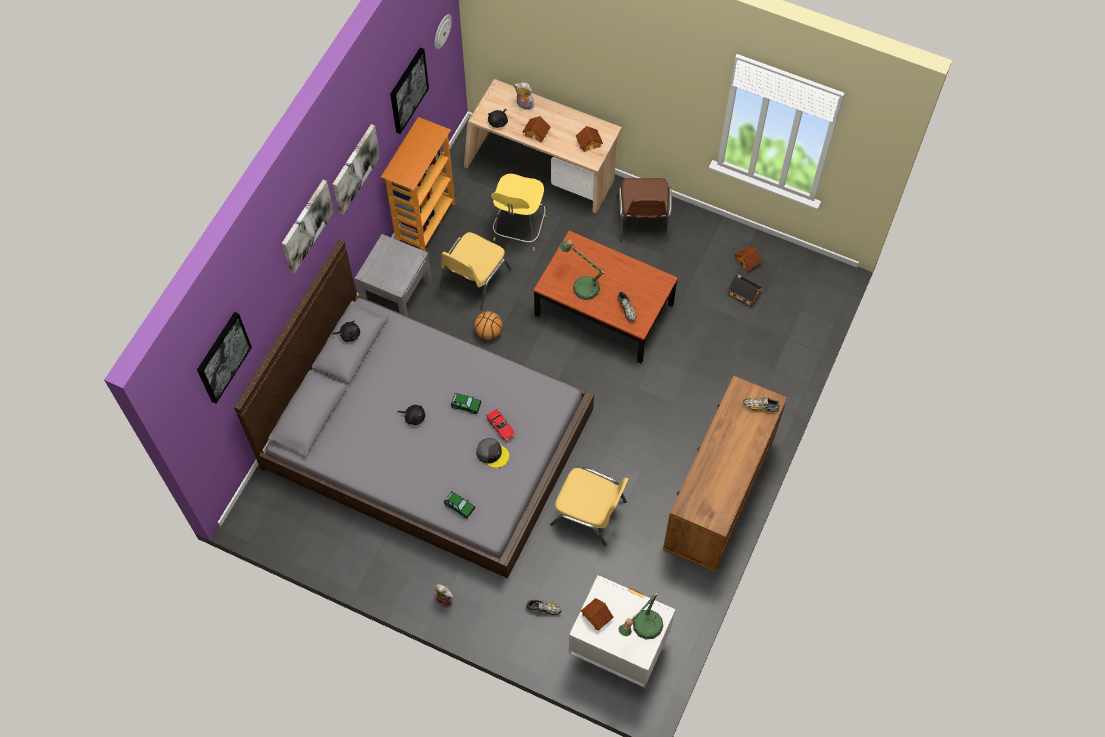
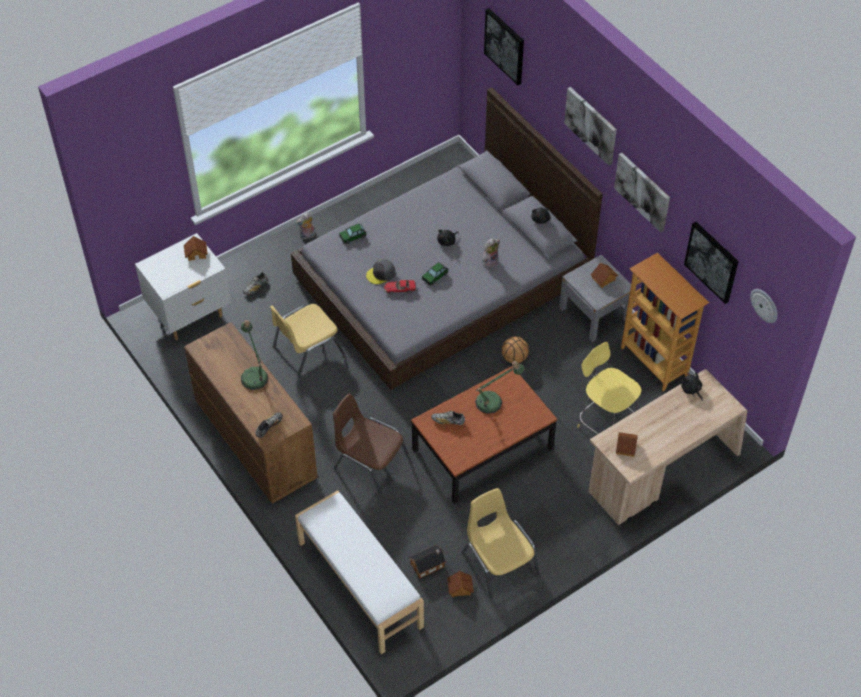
camera: 120 degrees right, 10 degrees down
yellow chair [440,232,512,309] -> yellow chair moved to [462,488,539,598]
plush toy [514,82,534,110] -> plush toy moved to [482,239,500,268]
toy house [523,116,550,142] -> toy house moved to [591,263,618,288]
brown chair [617,178,672,242] -> brown chair moved to [333,393,409,494]
table lamp [618,592,663,639] -> table lamp moved to [241,320,268,390]
none -> white bench [295,490,424,654]

